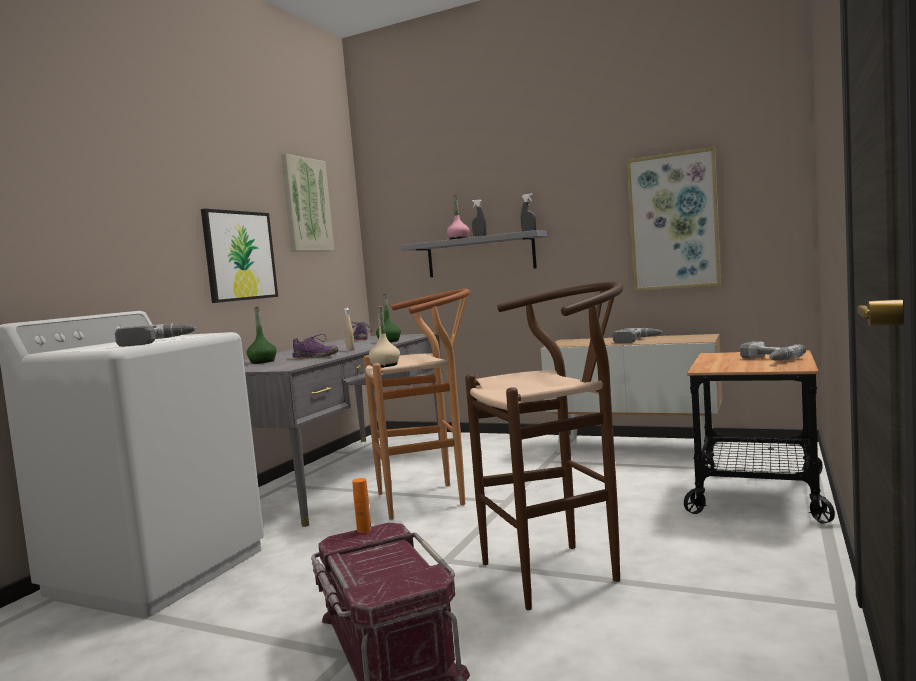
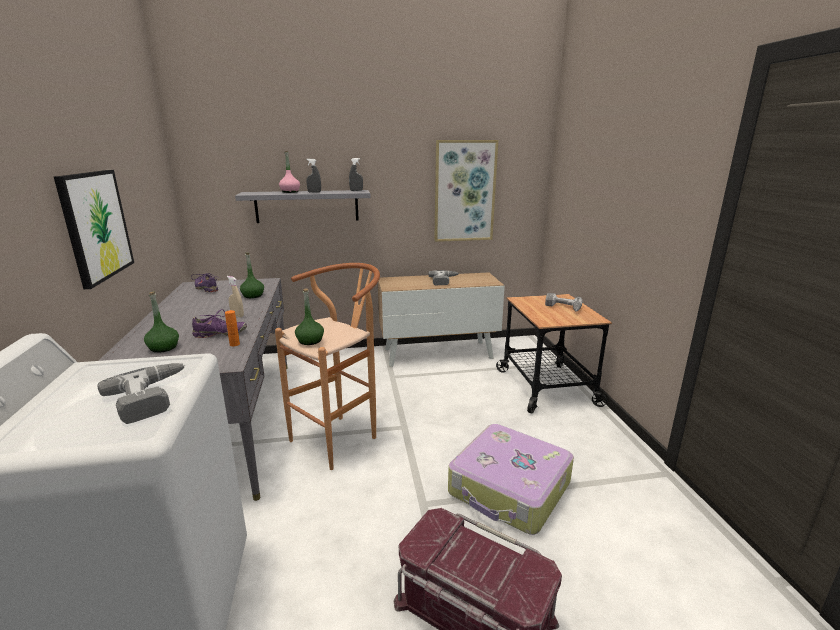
camera: 35 degrees left, 15 degrees up
picture [281,154,334,251] -> none
orange bottle [352,478,372,533] -> orange bottle moved to [225,310,240,346]
beige bottle [369,306,400,368] -> green bottle [295,288,324,345]
brown stool [465,282,623,610] -> suitcase [448,424,574,535]

